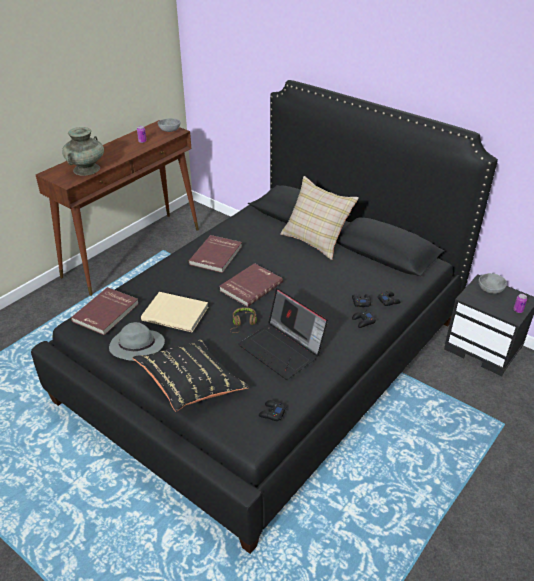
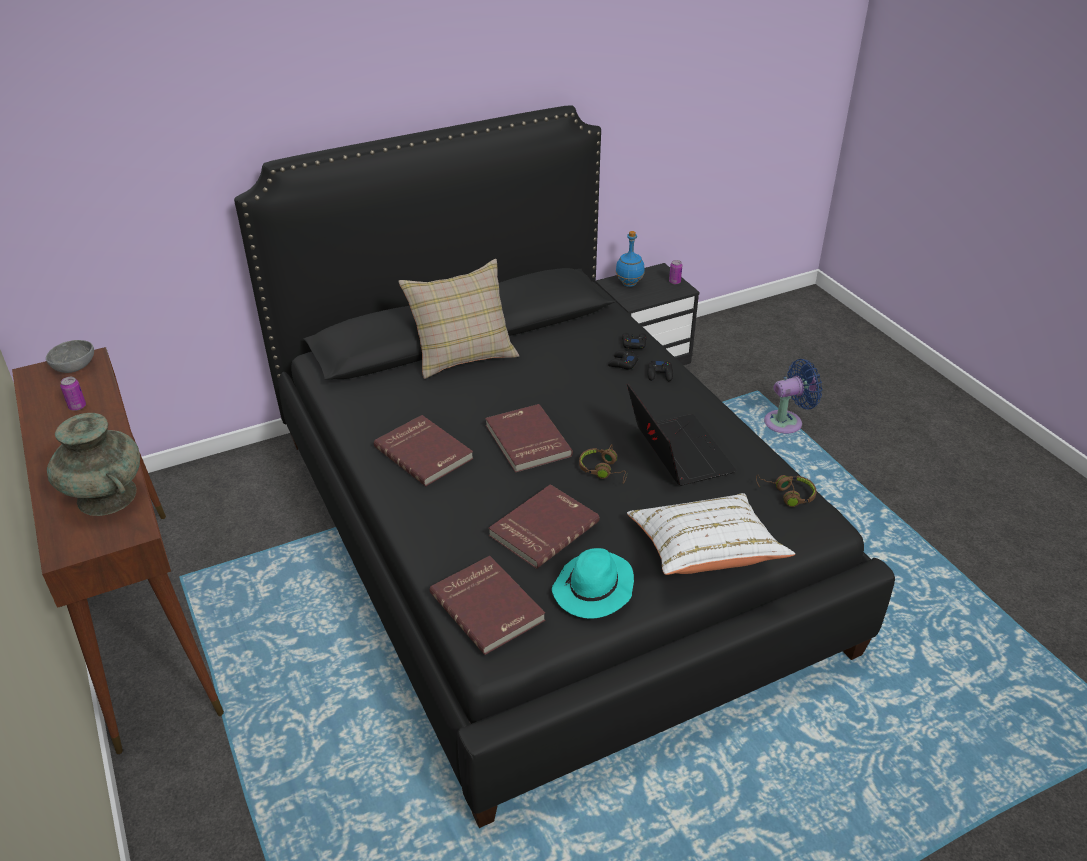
camera: 65 degrees left, 0 degrees up
grey hat [109,322,165,361] -> turquoise hat [552,548,634,619]
black pillow [132,339,250,412] -> white pillow [627,493,795,575]
beige book [141,292,208,332] -> red book [488,484,600,569]
laptop [238,288,328,380] -> laptop turned 90 degrees counterclockwise [627,383,736,486]
black game controller [259,400,286,421] -> brown headphones [756,475,817,507]
grey bowl [478,273,507,294] -> blue bottle [616,231,645,287]
none -> blue fan [764,359,822,434]

